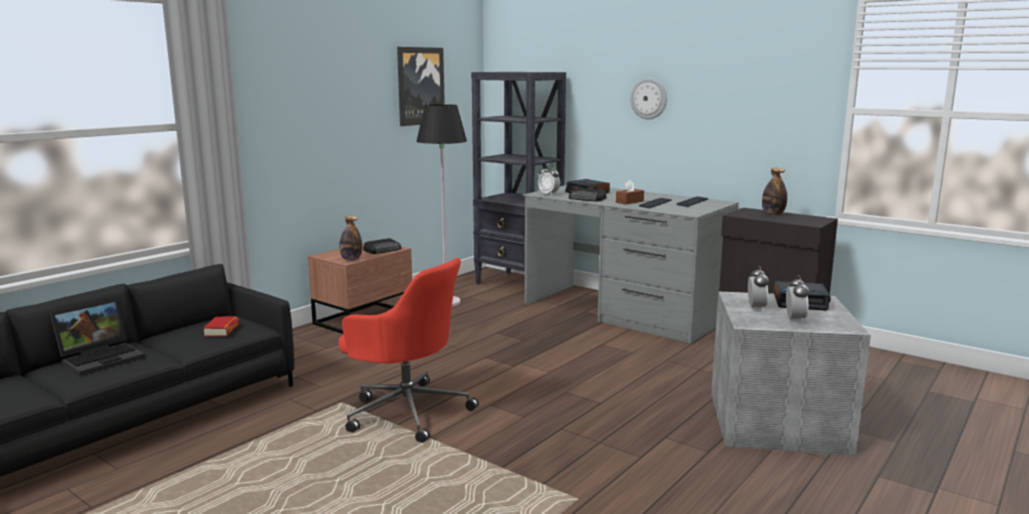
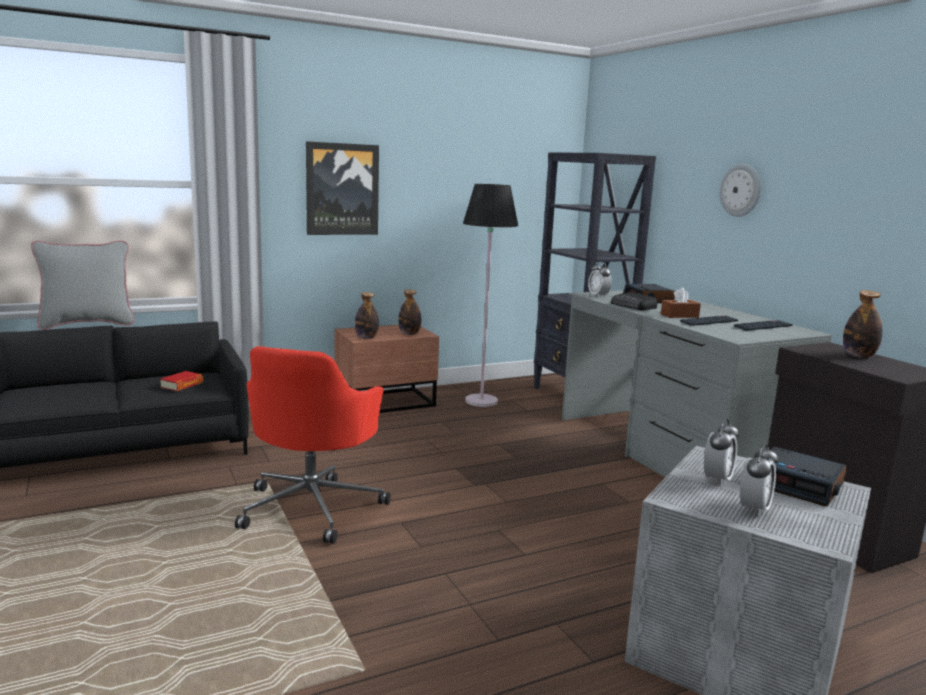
camera: 25 degrees right, 0 degrees up
laptop [50,299,146,376] -> none
red office chair [338,258,479,443] -> red office chair turned 45 degrees clockwise [235,346,391,544]
radio [363,238,401,254] -> bottle [398,290,421,335]
picture [397,47,445,126] -> picture moved to [306,141,379,235]
none -> grey pillow [31,240,134,330]

